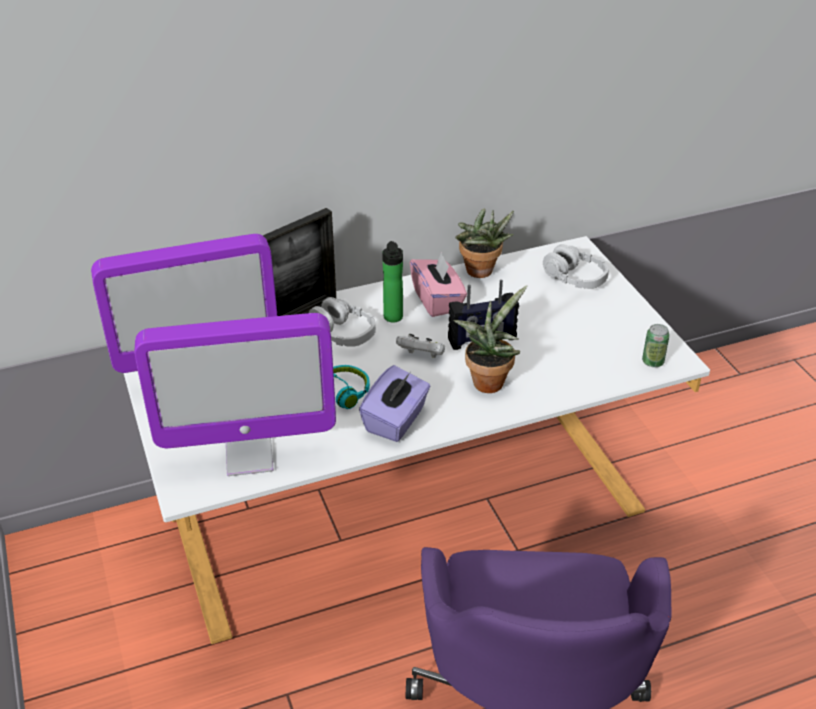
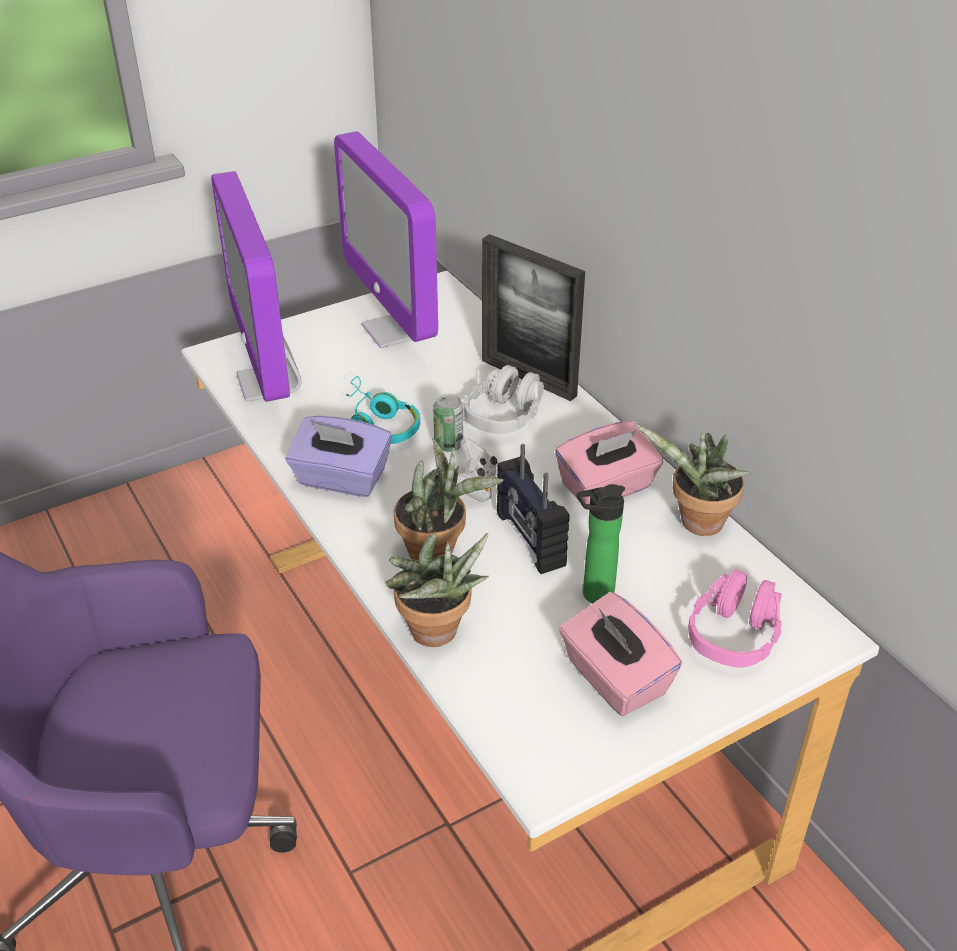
camera: 80 degrees right, 0 degrees up
bottle [382,241,403,322] -> bottle moved to [576,484,625,603]
grey headphones [543,244,609,289] -> pink headphones [688,569,782,668]
can [642,324,670,367] -> can moved to [433,393,463,452]
none -> potted plant [385,533,489,647]
none -> pink tissue box [559,592,682,716]

